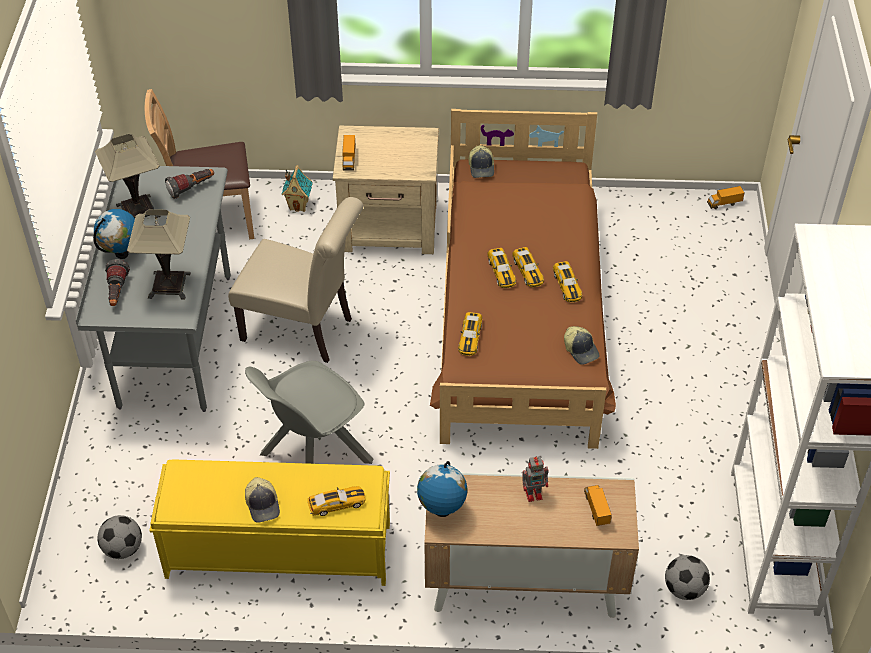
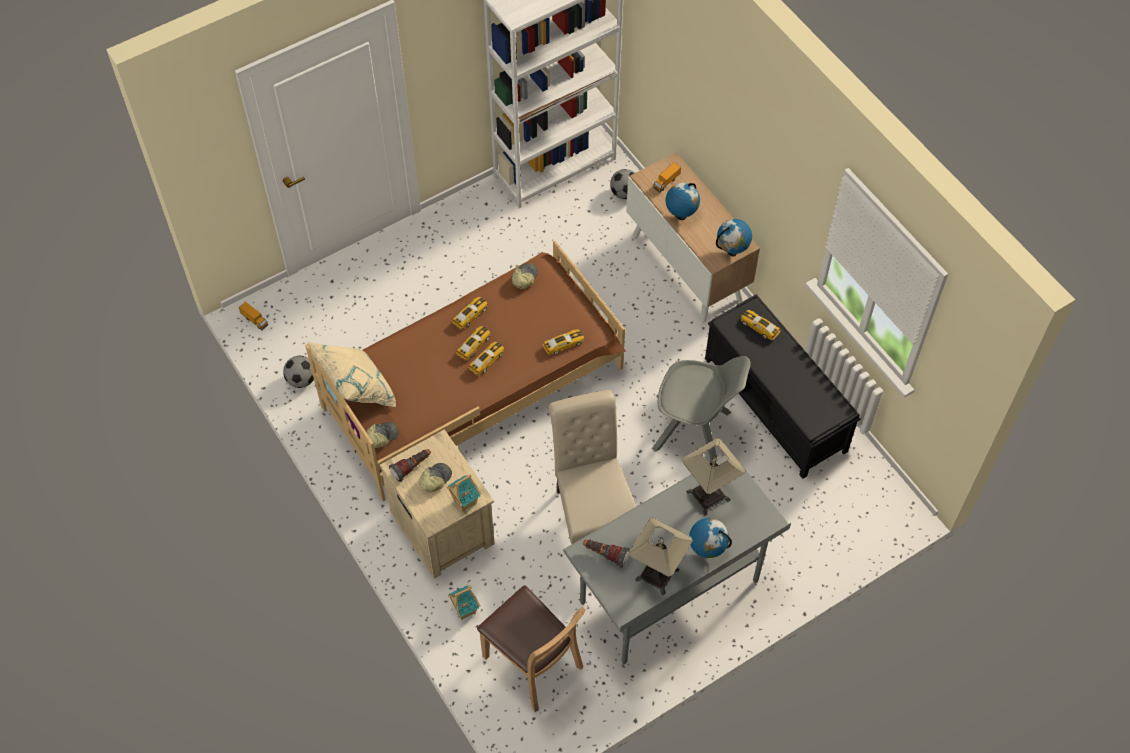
camera: 125 degrees left, 10 degrees up
football [97,515,142,559] -> football moved to [283,356,314,388]
flashlight [105,259,130,306] -> flashlight moved to [389,449,431,482]
yellow bench [149,459,390,586] -> black bench [705,294,861,479]
cap [245,477,280,523] -> cap moved to [420,463,452,492]
toy truck [342,135,355,170] -> toy house [446,474,481,512]
toy robot [522,456,549,502] -> globe [666,183,700,220]
none -> beige pillow [307,342,396,407]

